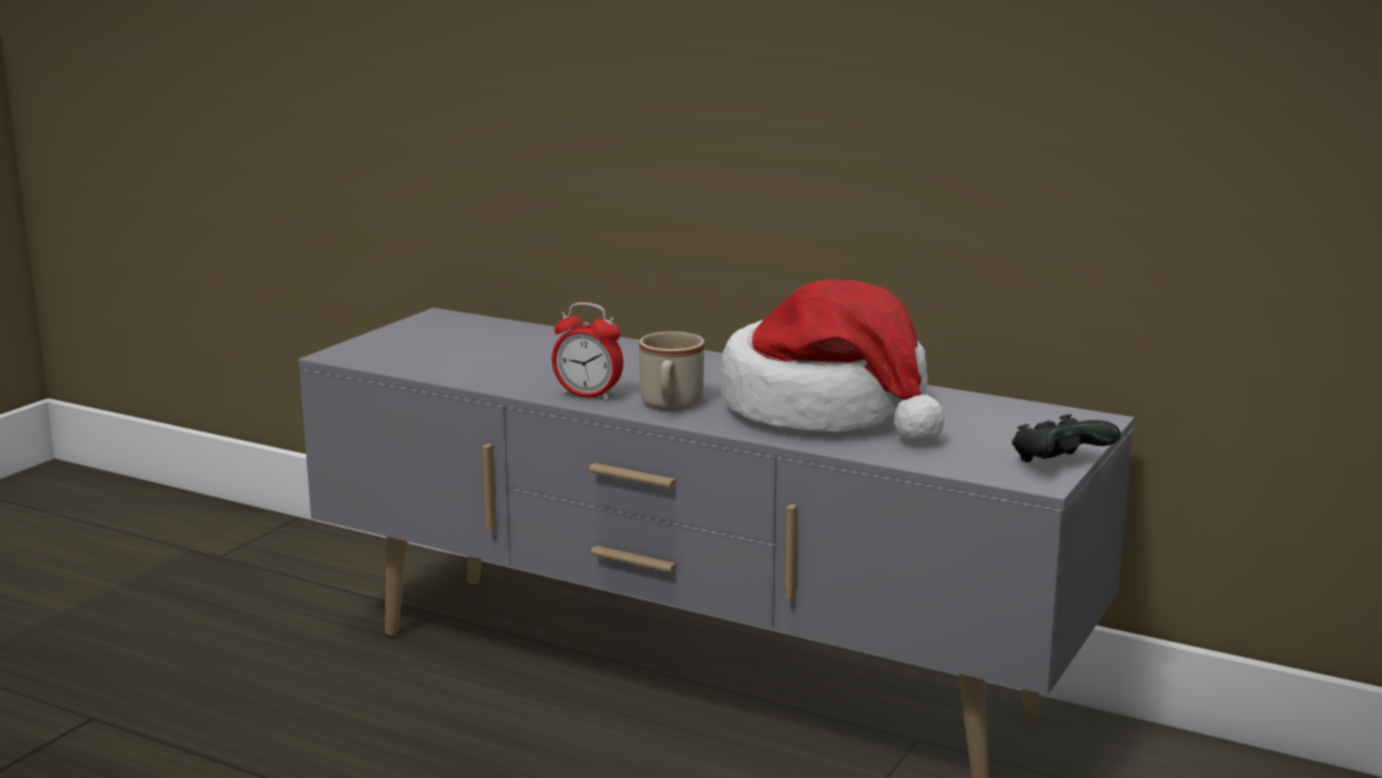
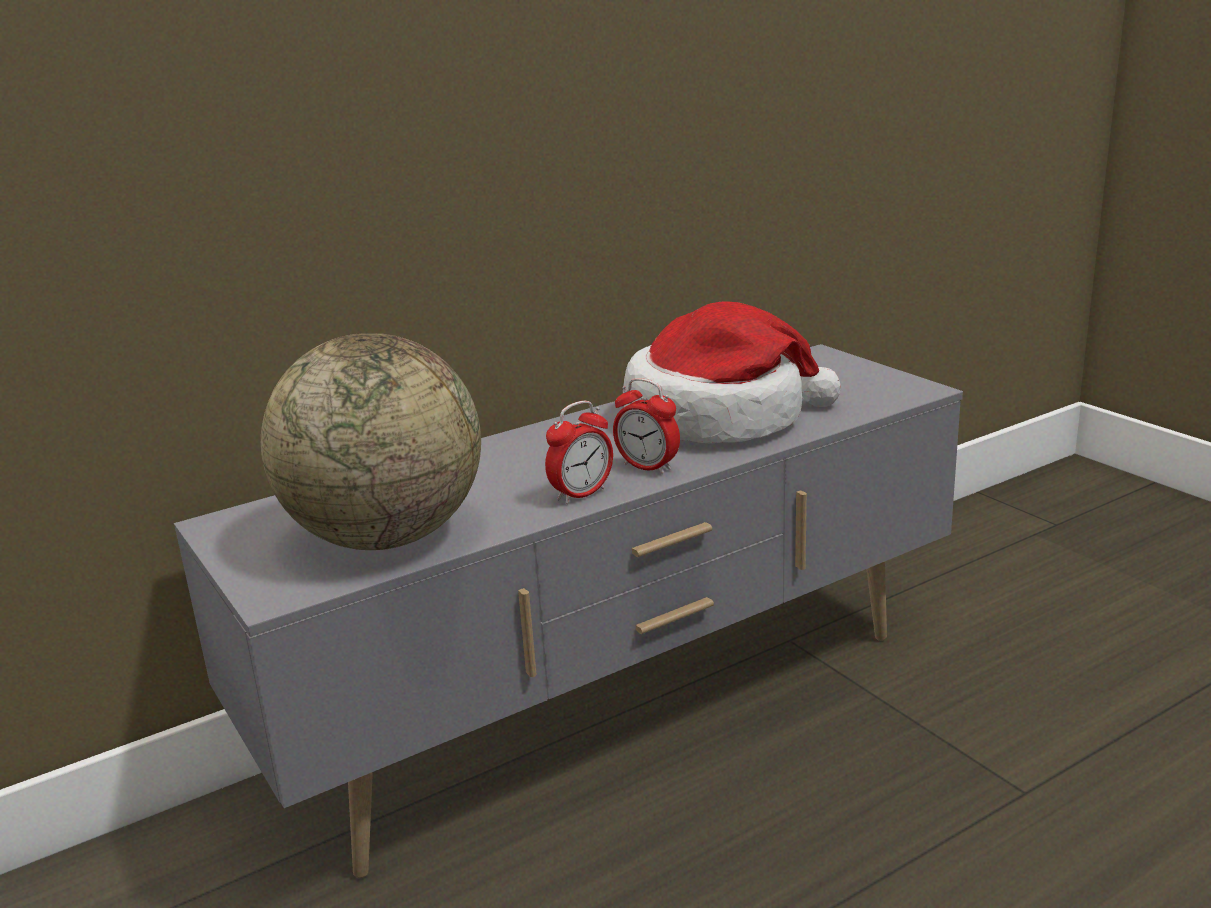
camera: 60 degrees left, 5 degrees up
beige mug [639,331,705,410] -> alarm clock [613,378,680,474]
black game controller [1012,414,1121,462] -> none
none -> globe [261,333,481,550]

